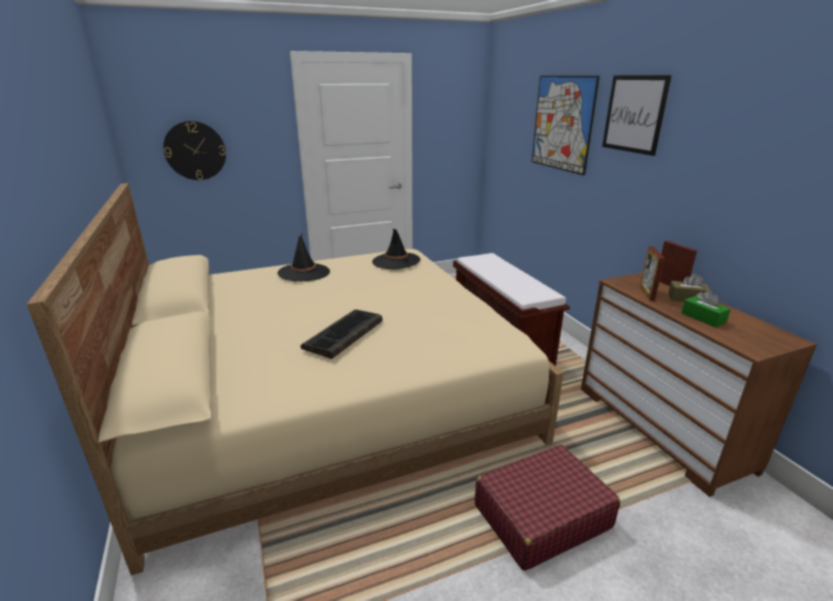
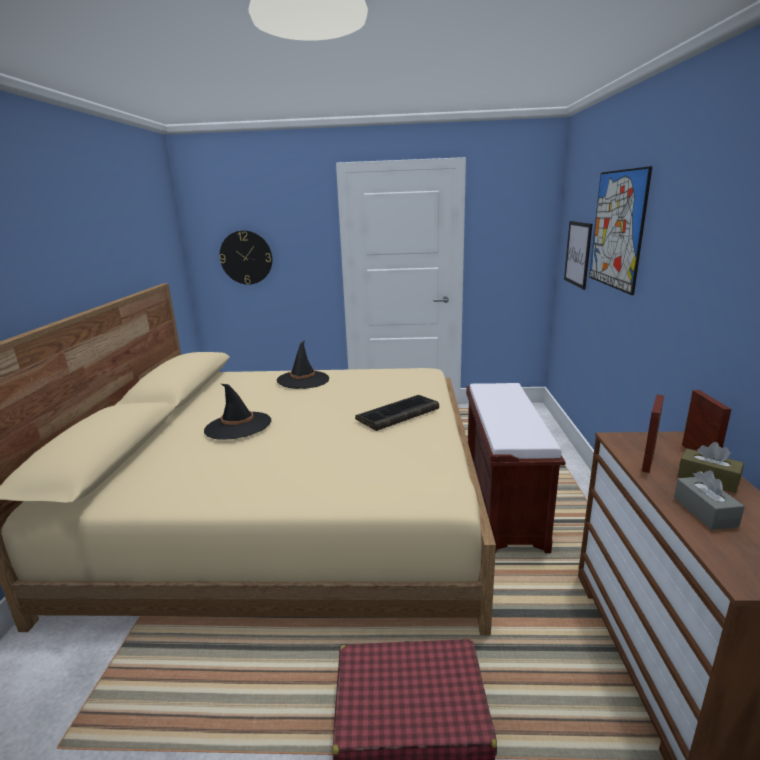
camera: 25 degrees right, 5 degrees down
keyboard [301,309,383,359] -> keyboard moved to [355,395,439,431]
black hat [372,229,421,269] -> black hat moved to [204,384,271,440]
picture [602,75,672,156] -> picture moved to [564,221,592,290]
green tissue box [681,290,731,327] -> grey tissue box [674,470,745,530]

